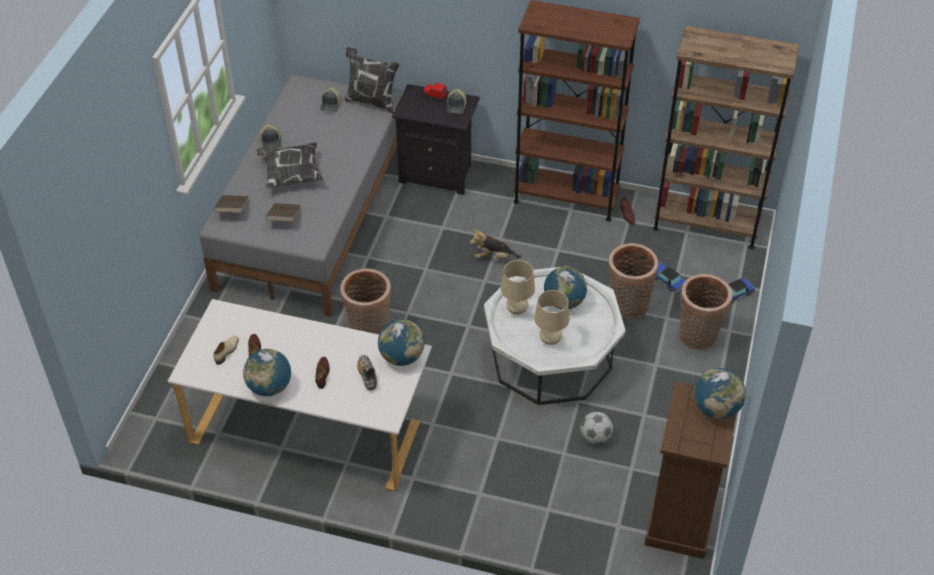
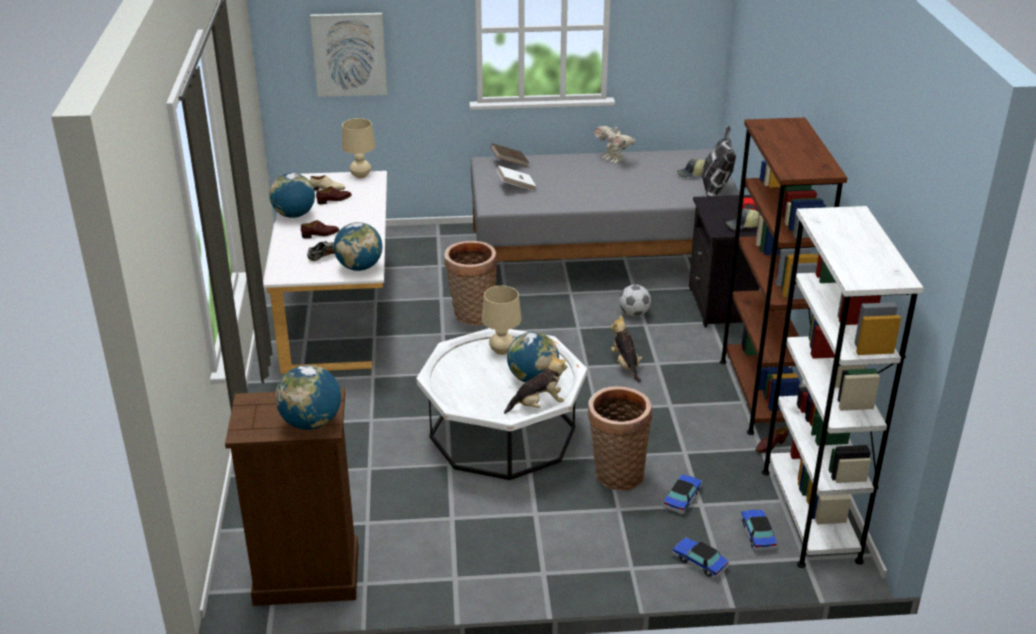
camera: 70 degrees right, 15 degrees down
pillow [257,143,324,188] -> none
cap [260,124,281,150] -> toy robot [594,123,636,163]
brown book [266,203,301,222] -> white book [497,166,536,191]
beige table lamp [534,290,569,345] -> beige table lamp moved to [342,118,376,178]
football [580,412,613,444] -> football moved to [619,285,651,316]
brown bookcase [653,26,799,249] -> white bookcase [762,206,924,568]
basket [678,274,732,350] -> none
none -> picture [310,13,387,97]
none -> plush toy [504,353,567,414]
none -> toy car [740,509,777,551]

